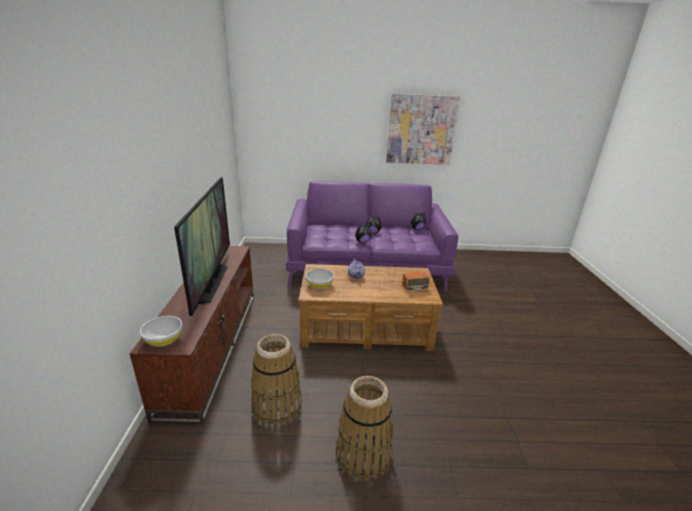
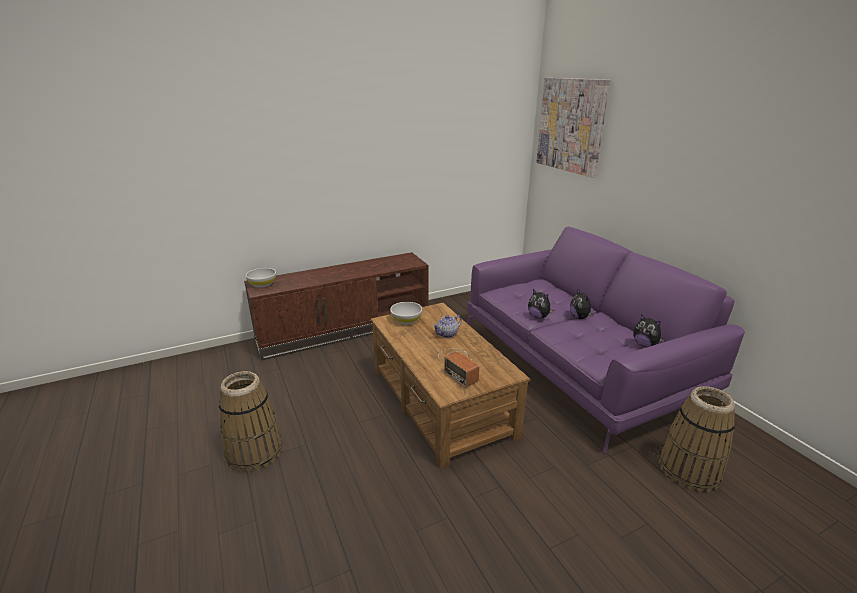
camera: 65 degrees right, 0 degrees up
television [174,177,230,316] -> none
basket [251,334,302,426] -> basket moved to [659,386,735,493]
picture [386,93,460,165] -> picture moved to [536,78,610,178]

